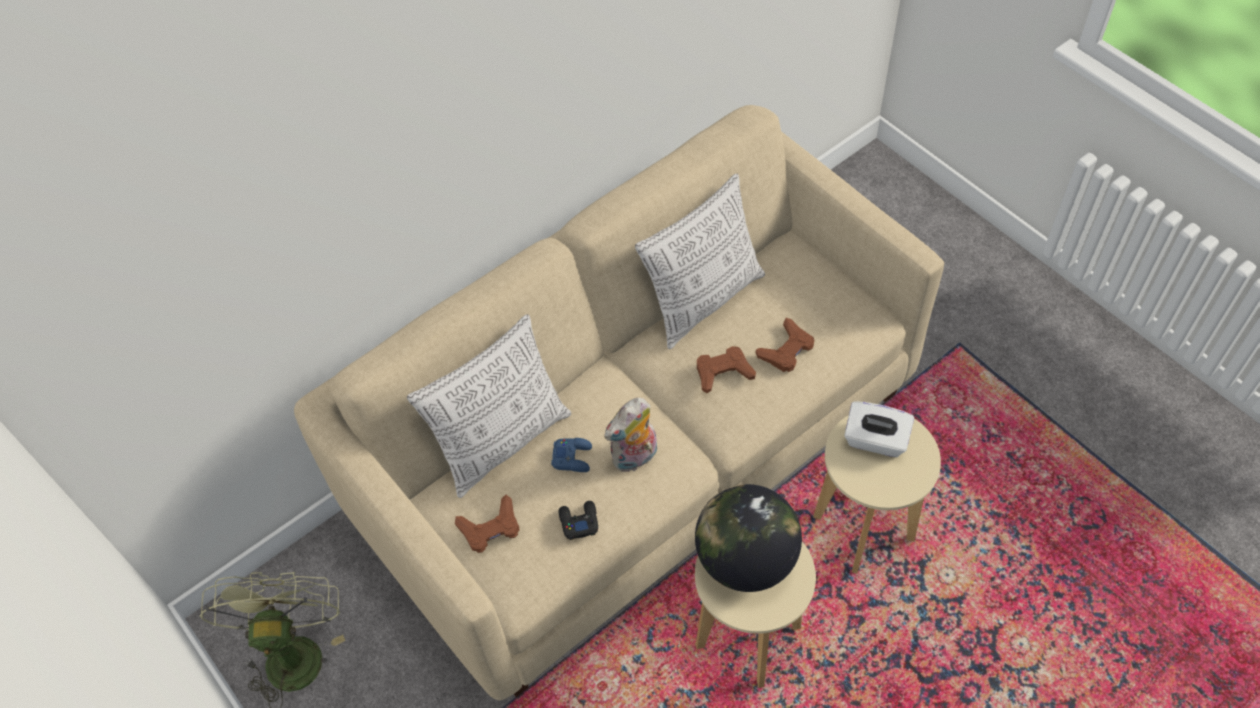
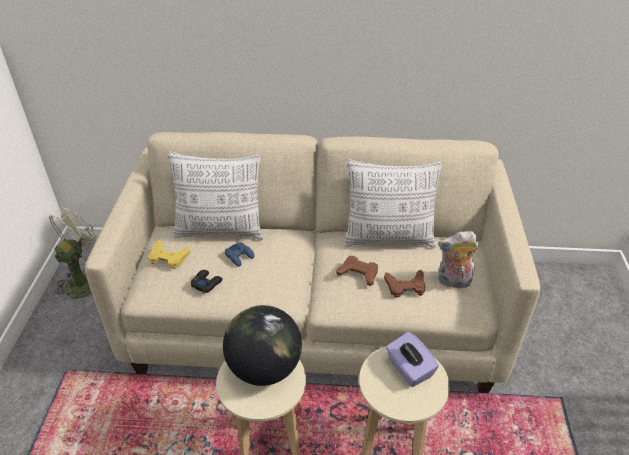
camera: 40 degrees right, 15 degrees down
brown game controller [455,495,520,553] -> yellow game controller [148,240,191,269]
plush toy [604,398,657,472] -> plush toy moved to [438,231,479,288]
white tissue box [844,402,914,457] -> purple tissue box [386,331,439,387]

